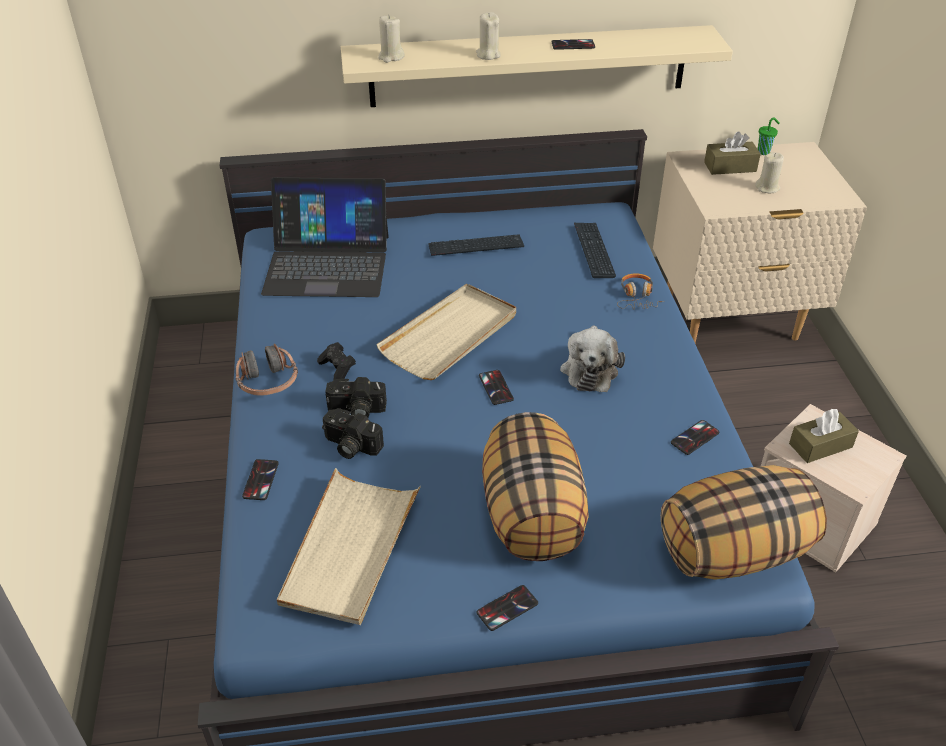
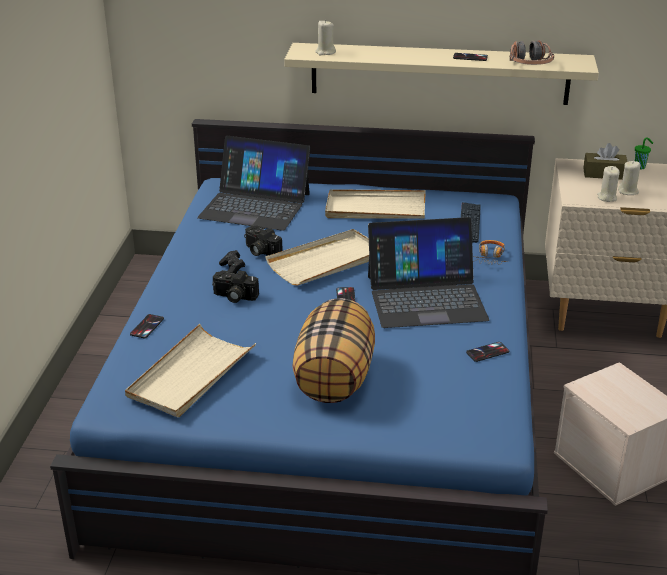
camera: 15 degrees right, 10 degrees down
headphones [236,344,298,396] -> headphones moved to [510,40,554,65]
camera [322,408,384,459] -> camera moved to [244,225,283,256]
keyboard [428,234,524,256] -> beige tray [325,189,426,219]
beige candle [476,12,501,60] -> beige candle moved to [597,166,620,202]
phone [477,585,538,631] -> none
plush toy [560,325,625,392] -> laptop [368,217,489,328]
pillow [661,465,827,580] -> none
brown tissue box [789,409,859,463] -> none

